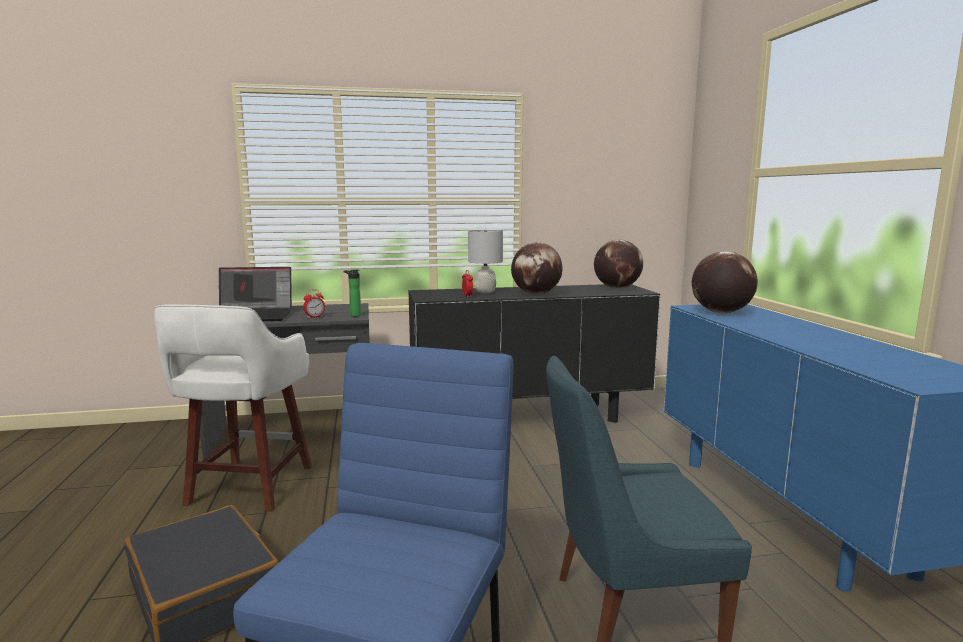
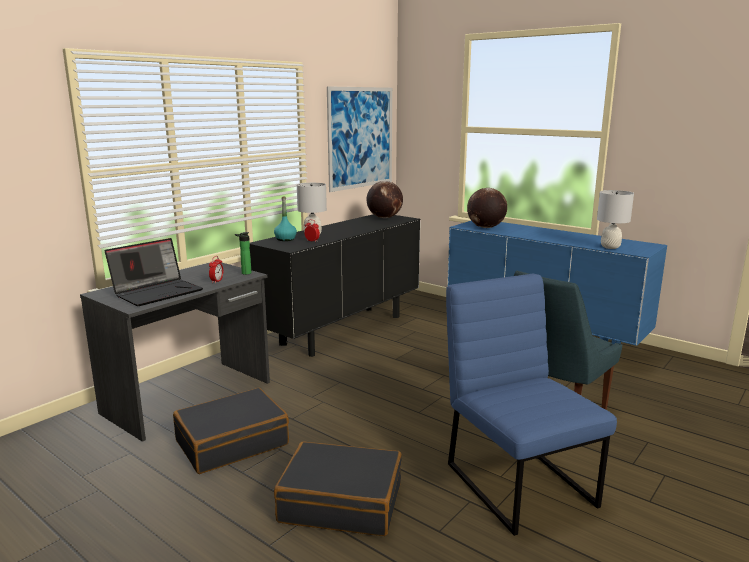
camera: 40 degrees left, 5 degrees up
white stool [154,304,312,511] -> black suitcase [173,388,289,474]
globe [511,242,563,294] -> none
none -> turquoise bottle [274,196,297,241]
none -> picture [327,86,392,192]
none -> grey table lamp [597,190,634,249]

